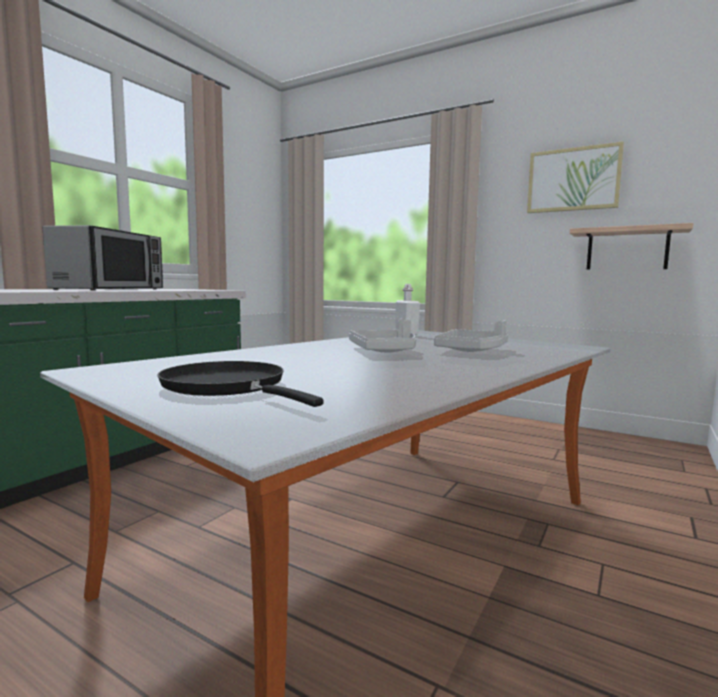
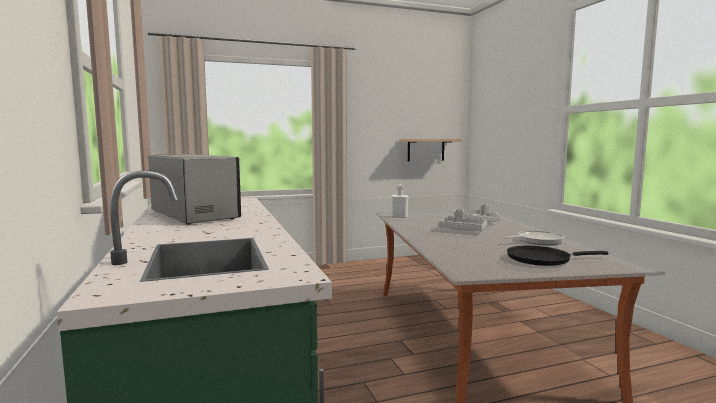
camera: 50 degrees left, 0 degrees up
picture [527,141,624,213] -> none
none -> frying pan [503,231,565,245]

